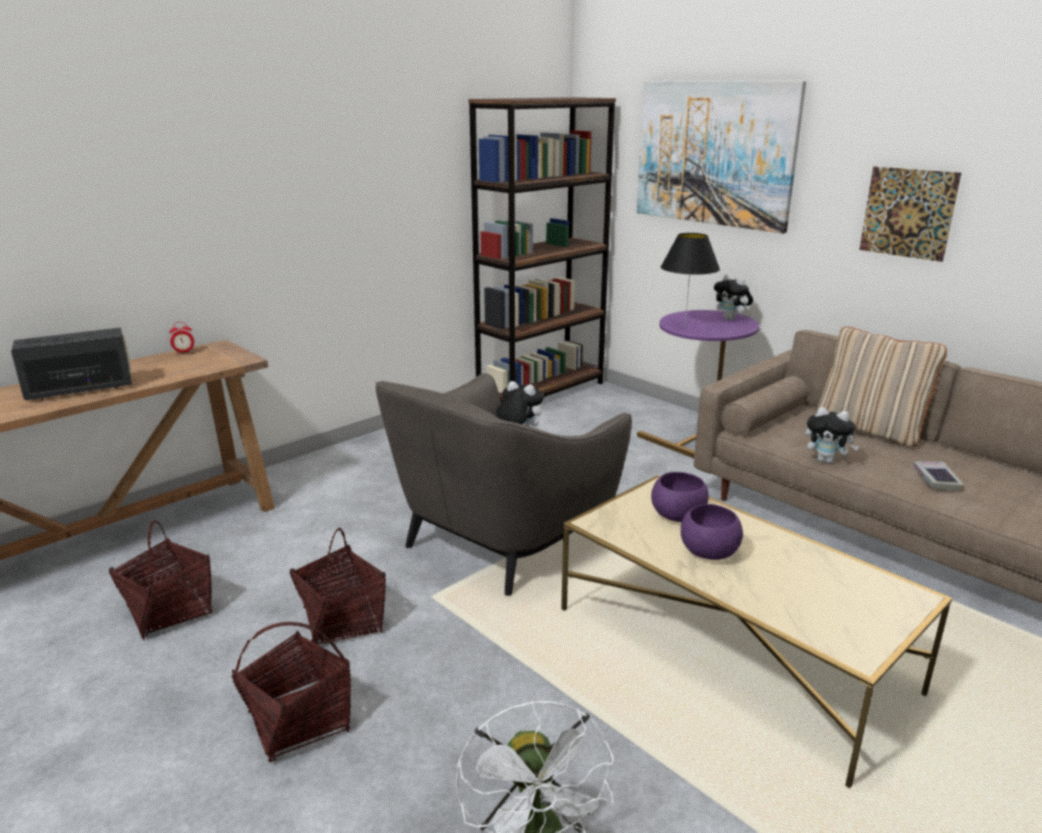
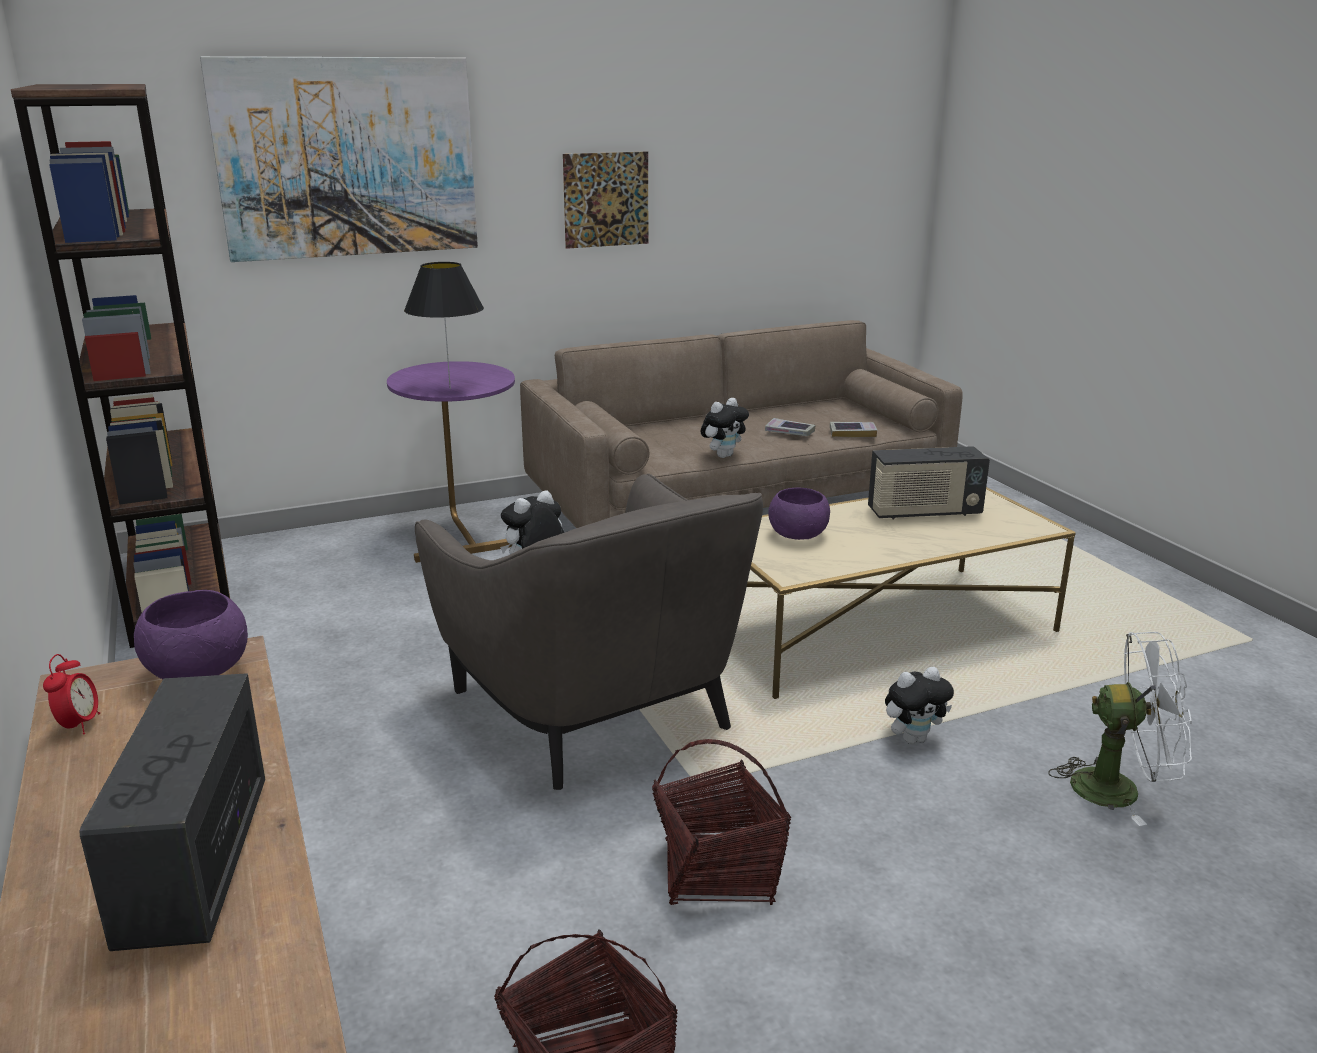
camera: 70 degrees left, 0 degrees up
basket [232,622,351,762] -> none
purple bowl [681,504,743,560] -> purple bowl moved to [134,590,248,679]
plush toy [714,274,753,320] -> plush toy moved to [885,667,954,744]
beige pillow [816,327,947,447] -> none
none -> book [830,422,877,437]
none -> radio [868,446,990,520]

